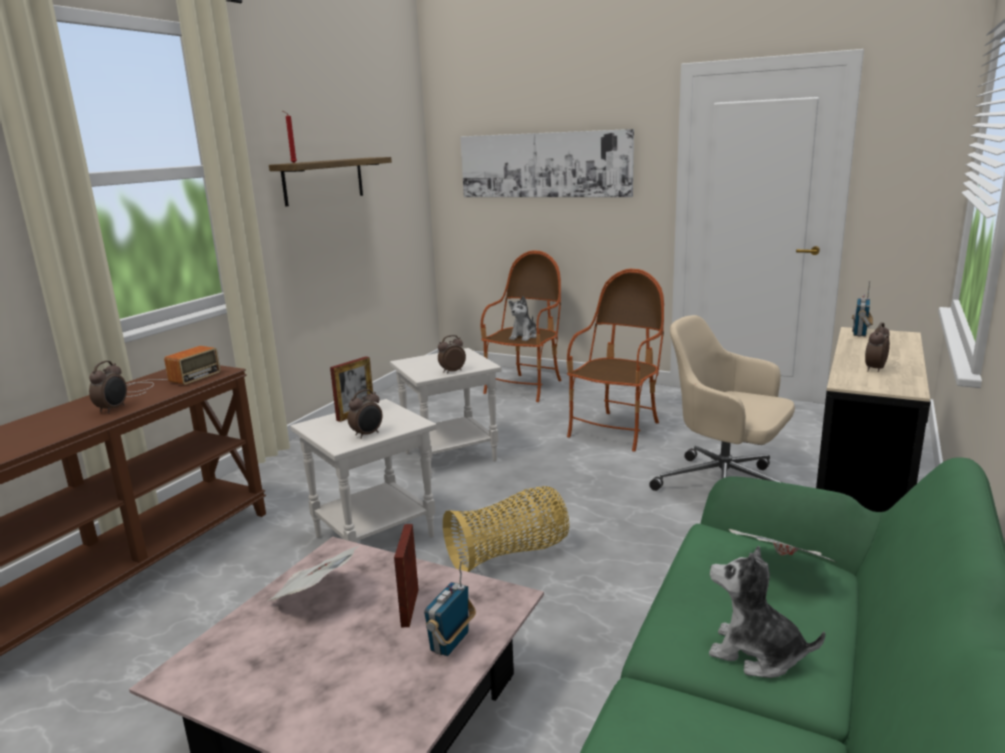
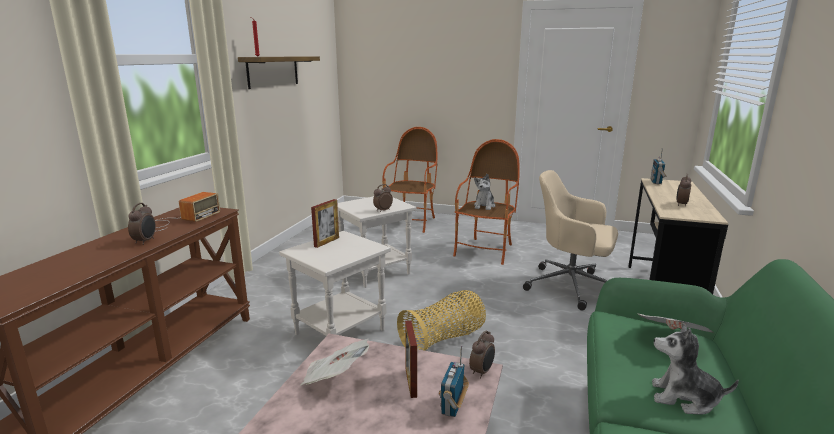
camera: 10 degrees left, 0 degrees up
alarm clock [348,389,382,439] -> alarm clock moved to [469,331,495,378]
picture [460,129,634,197] -> none
plush toy [509,296,537,341] -> plush toy moved to [474,174,495,210]

